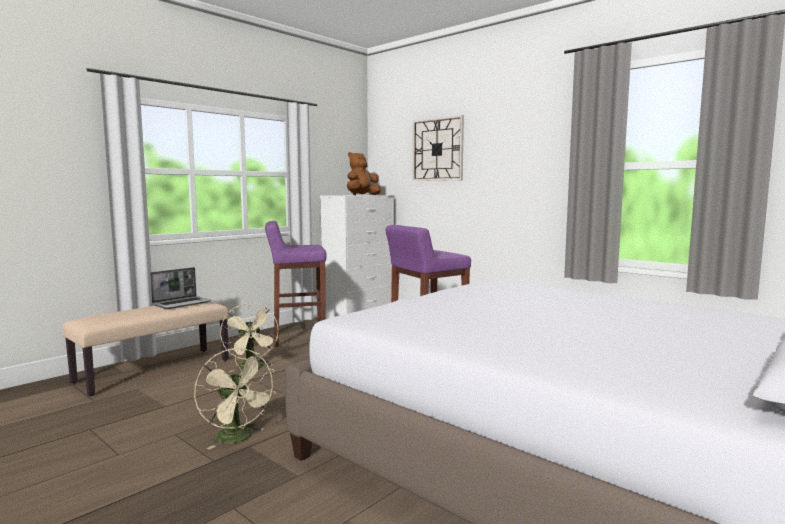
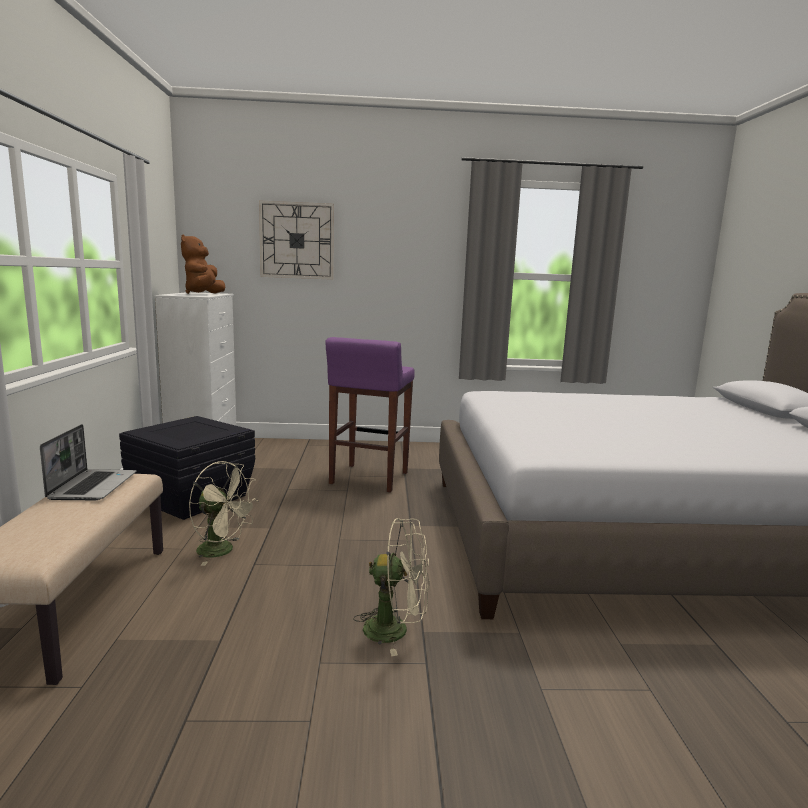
camera: 45 degrees left, 5 degrees up
purple stool [265,221,326,347] -> black storage box [119,416,255,520]

